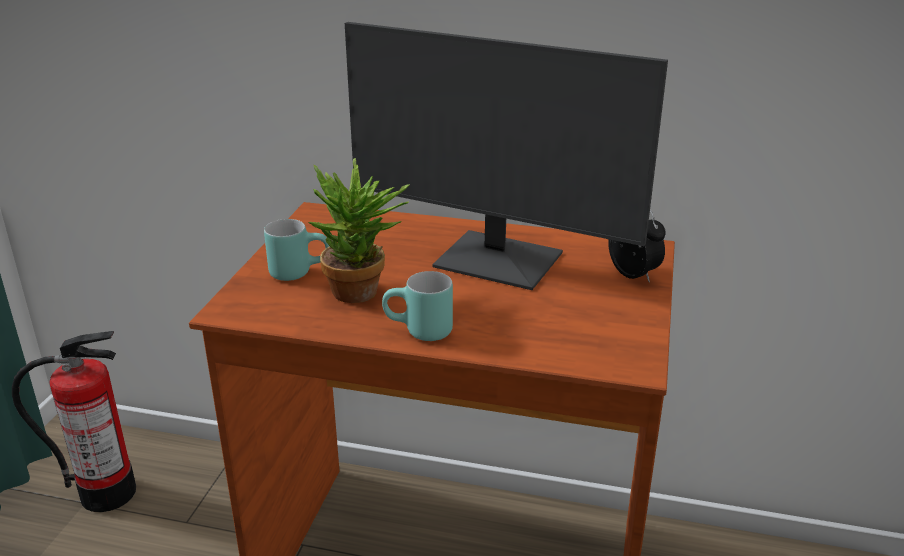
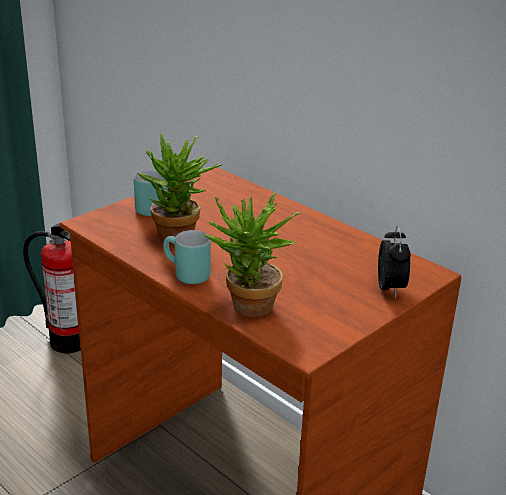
camera: 30 degrees right, 0 degrees up
monitor [345,22,668,290] -> none
none -> potted plant [204,191,301,317]

